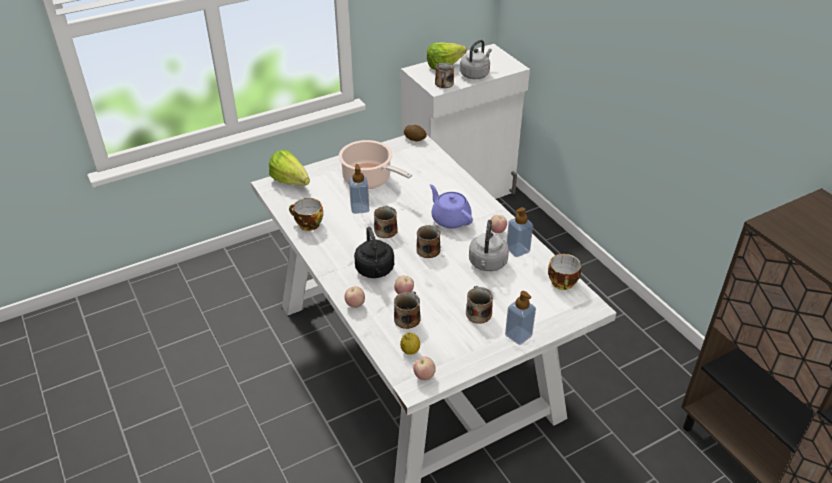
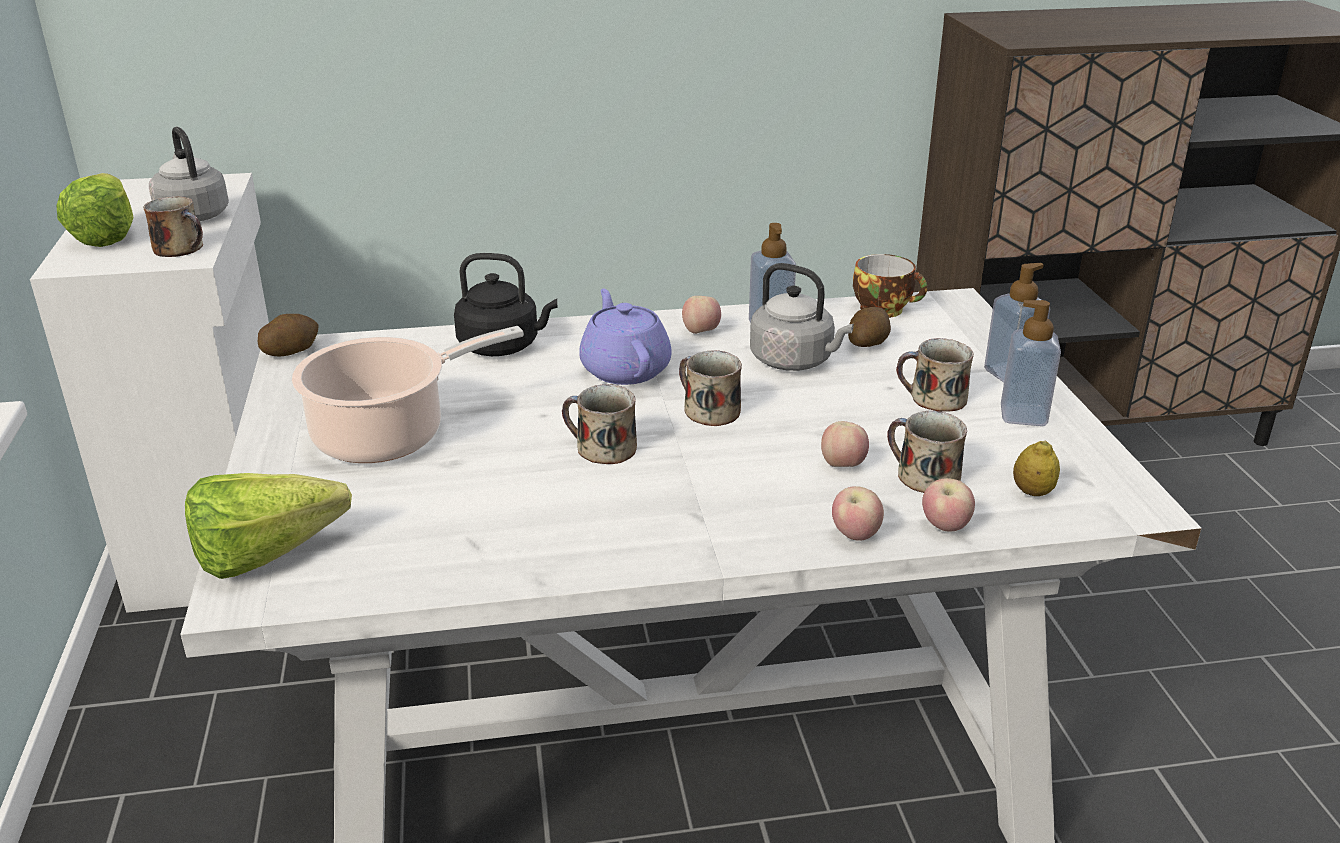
camera: 70 degrees left, 10 degrees down
cup [289,198,323,231] -> none
soap dispenser [349,164,369,214] -> soap dispenser moved to [1001,300,1061,426]
black kettle [354,227,394,278] -> black kettle moved to [454,253,558,356]
apple [413,356,436,380] -> apple moved to [922,478,975,531]
purple teapot [430,184,473,229] -> purple teapot turned 90 degrees clockwise [579,289,672,385]
none -> potato [848,307,891,347]

